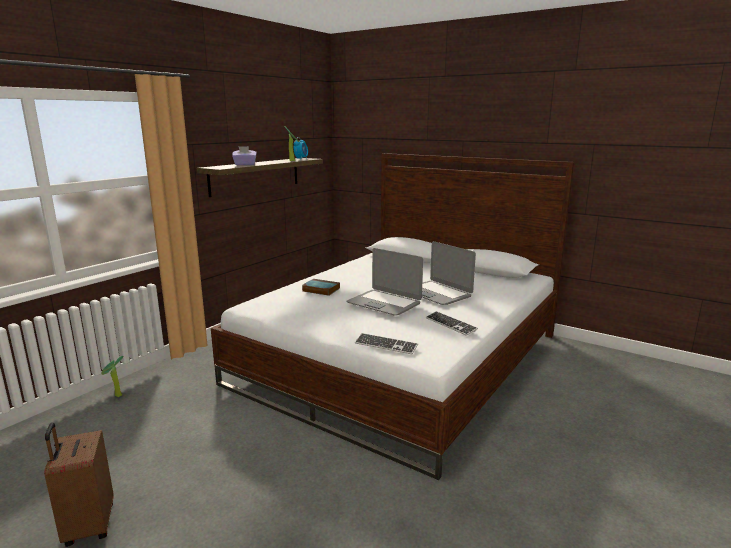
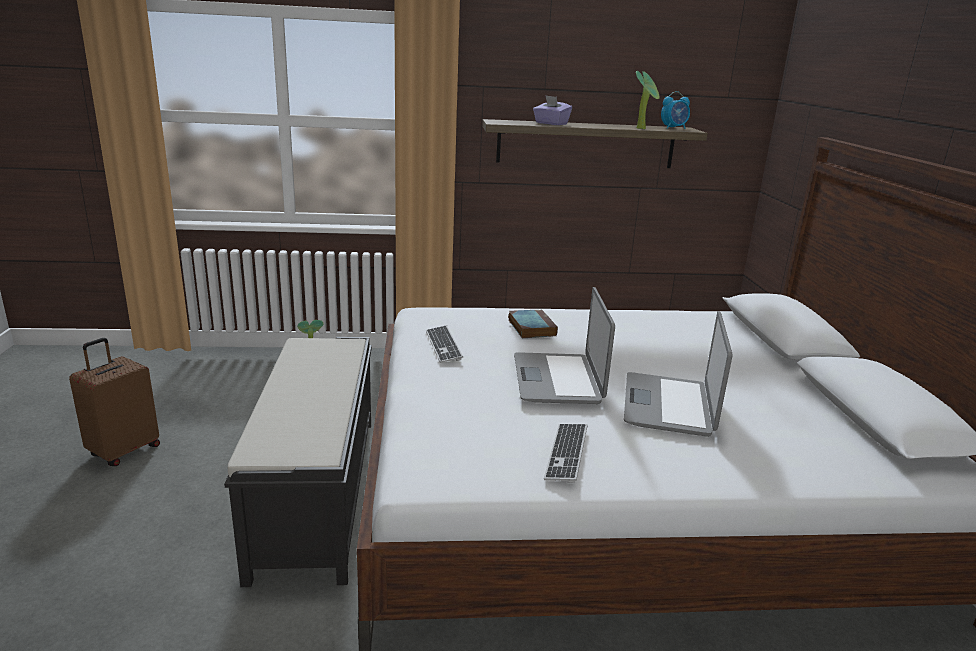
camera: 50 degrees right, 5 degrees up
keyboard [355,333,418,354] -> keyboard moved to [426,325,463,363]
none -> black bench [224,337,372,587]

